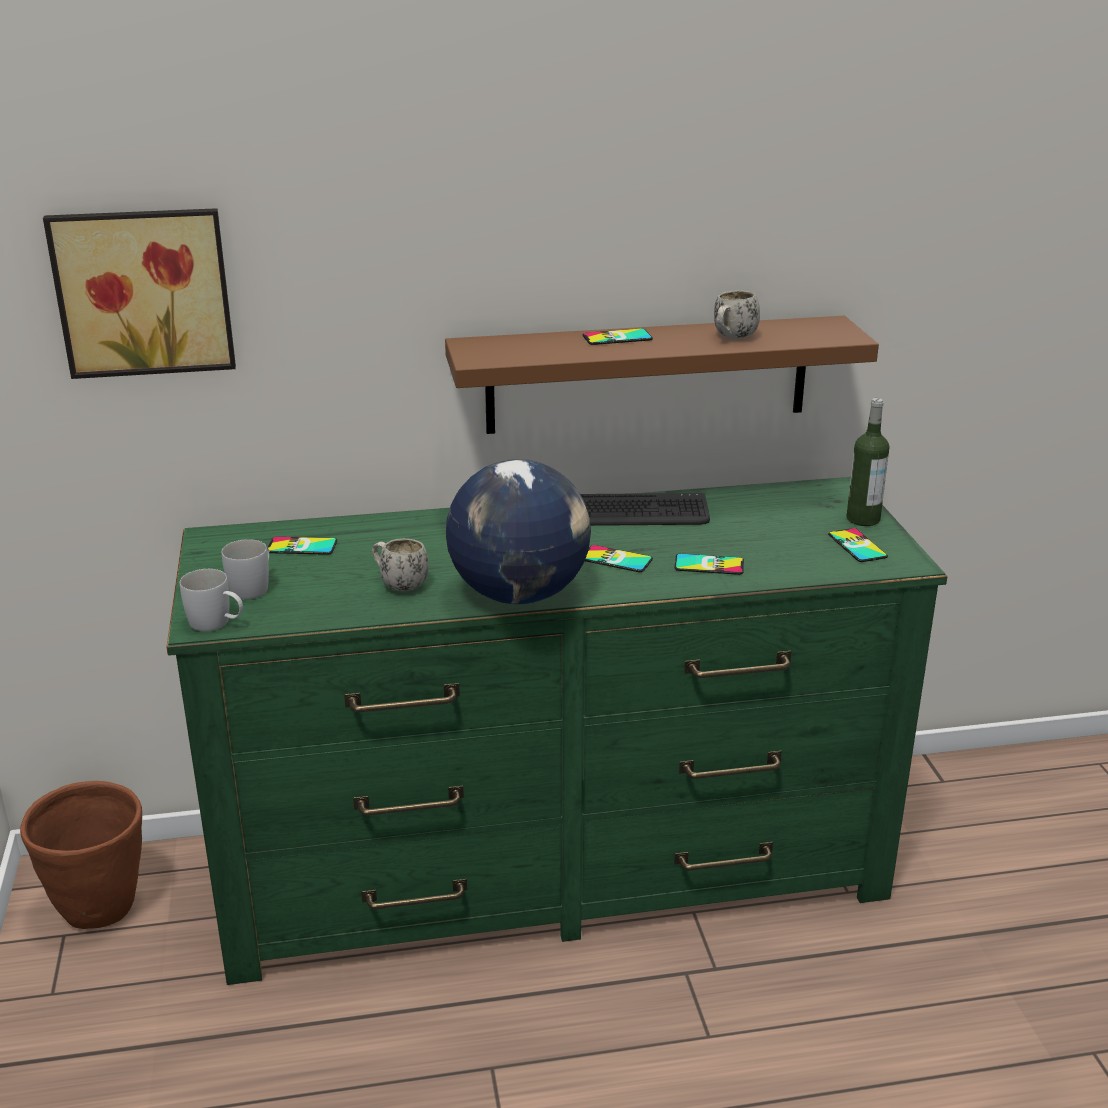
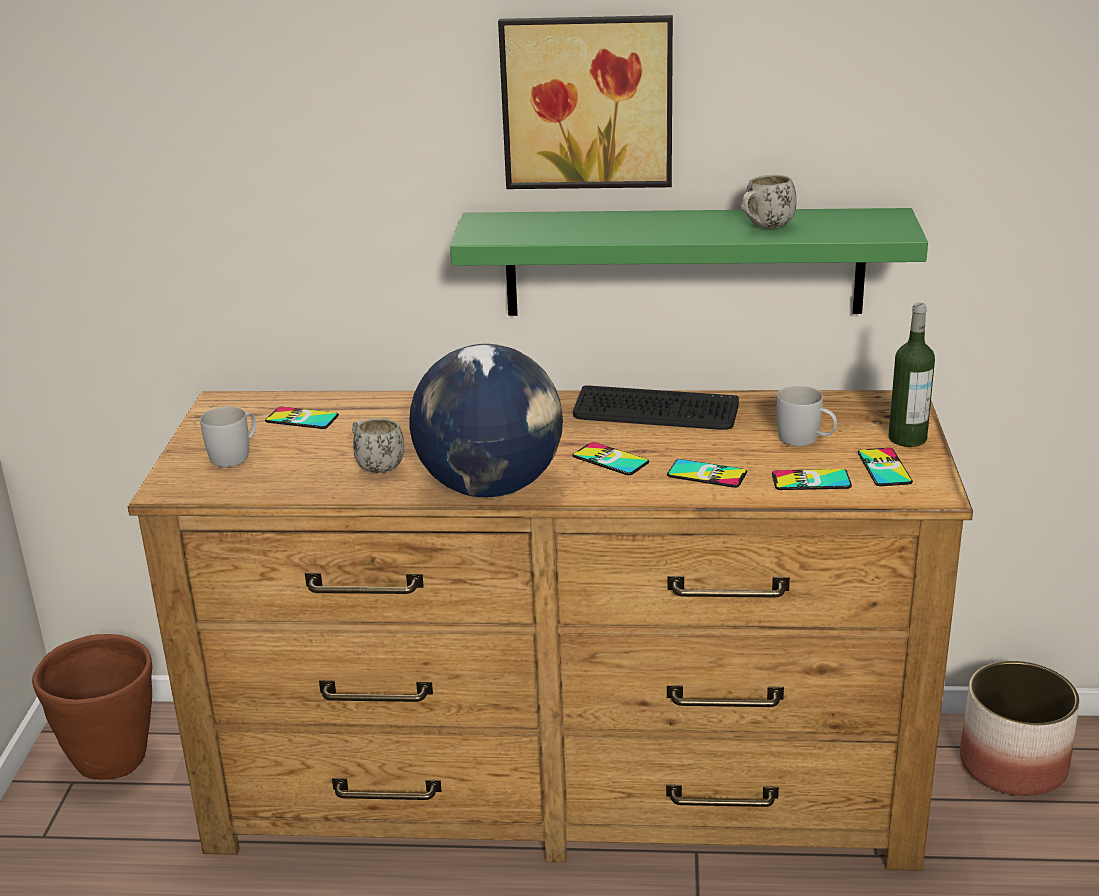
camera: 15 degrees right, 0 degrees up
picture [43,208,236,379] -> picture moved to [498,15,673,189]
green dresser [166,477,947,985] -> brown dresser [128,390,973,871]
white mug [180,569,243,632] -> white mug moved to [777,386,837,446]
brown shelf [445,316,879,434] -> green shelf [450,208,928,316]
phone [583,328,653,345] -> phone moved to [772,469,852,490]
none -> planter [960,661,1080,796]

